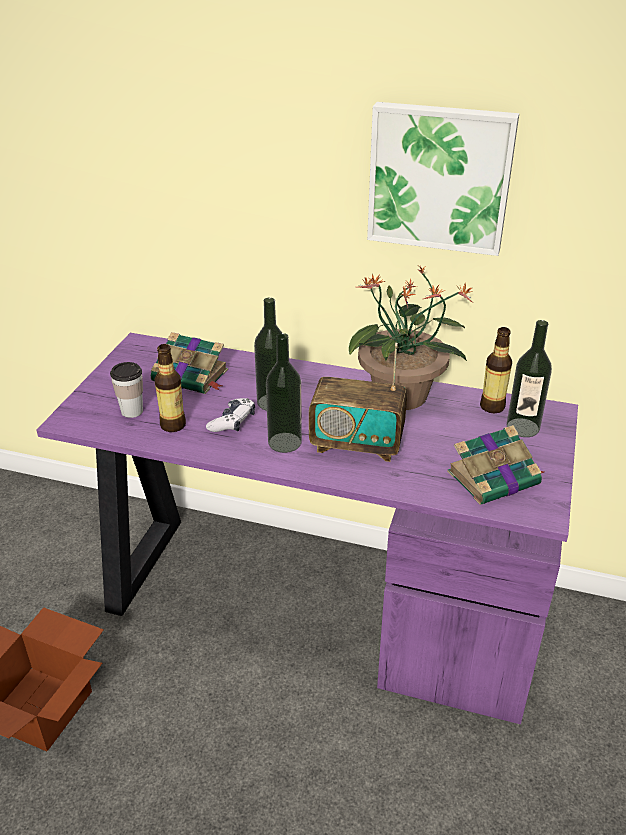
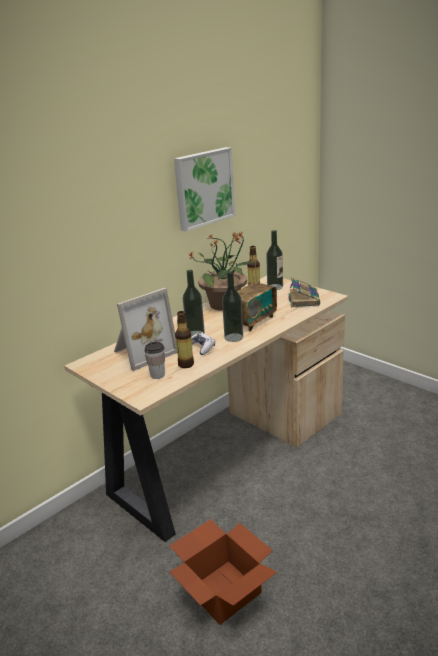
camera: 60 degrees left, 10 degrees down
purple desk [37,333,578,724] -> beige desk [64,276,348,542]
book [151,332,228,394] -> picture frame [114,288,177,371]

